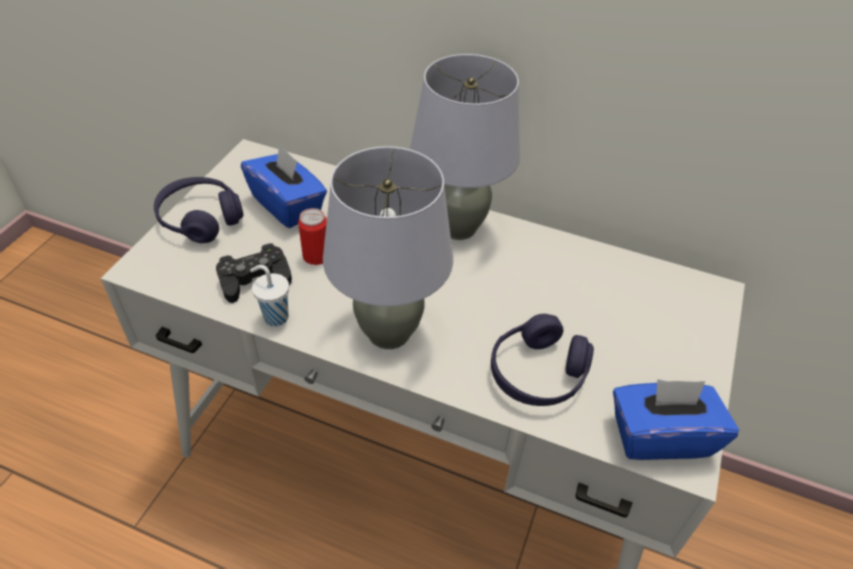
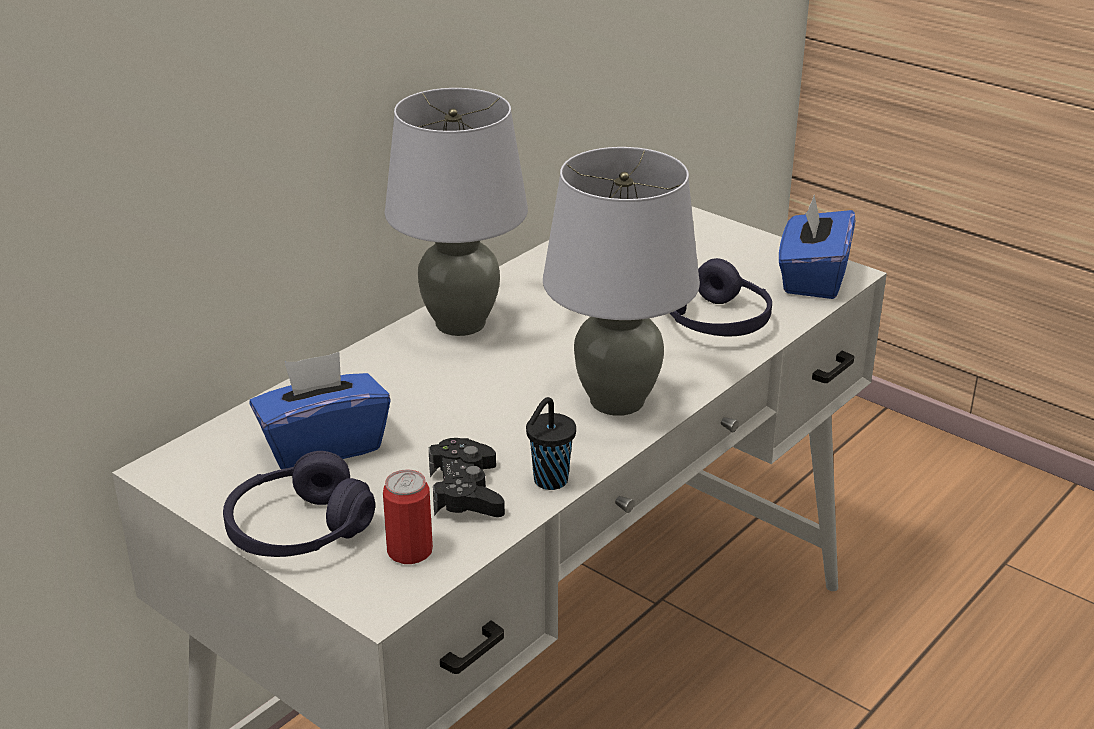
camera: 70 degrees left, 15 degrees down
white cup [250,265,289,326] -> black cup [526,397,576,490]
can [298,208,327,265] -> can moved to [383,470,433,564]

